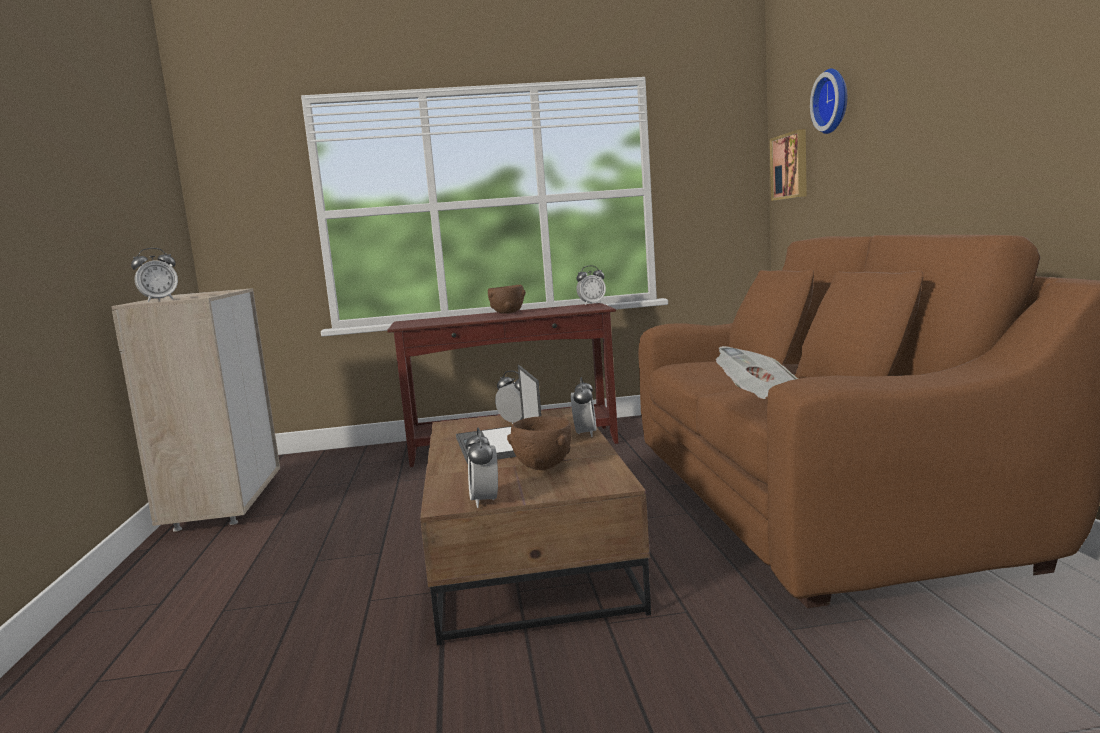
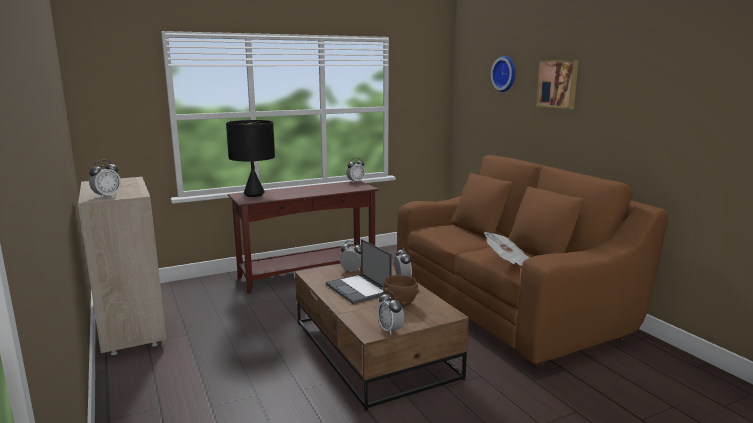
camera: 20 degrees left, 5 degrees up
brown bowl [488,285,526,314] -> none
picture [770,129,807,201] -> picture moved to [536,60,579,109]
none -> black table lamp [226,120,275,197]

